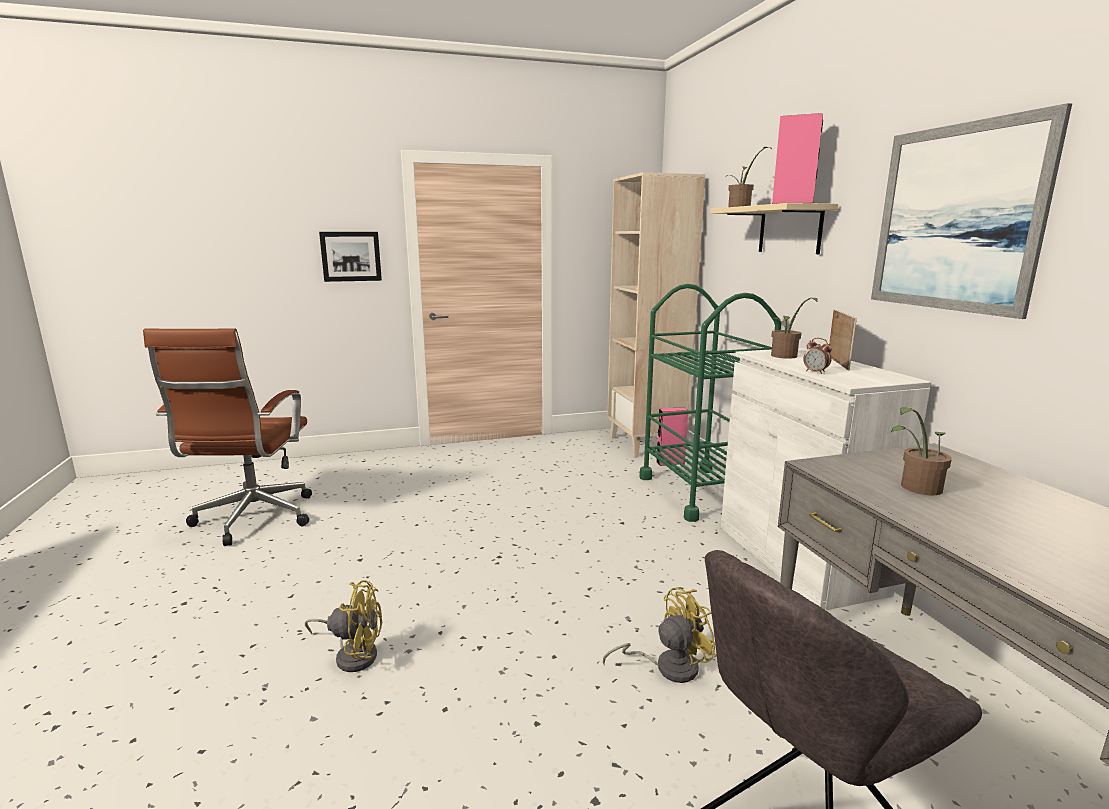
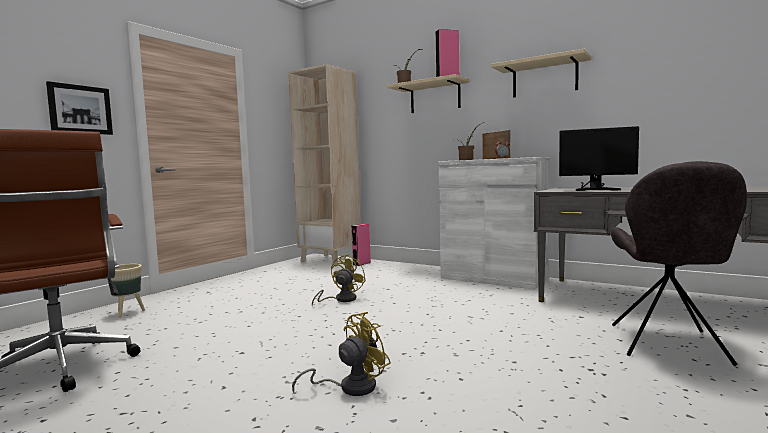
camera: 40 degrees left, 10 degrees down
yellow fan [603,587,717,683] -> yellow fan moved to [312,254,366,307]
green cart [640,284,781,522] -> none
picture [871,103,1072,319] -> beige shelf [491,49,591,98]
potted plant [891,407,952,495] -> monitor [559,126,639,191]
none -> beige planter [107,264,145,318]

